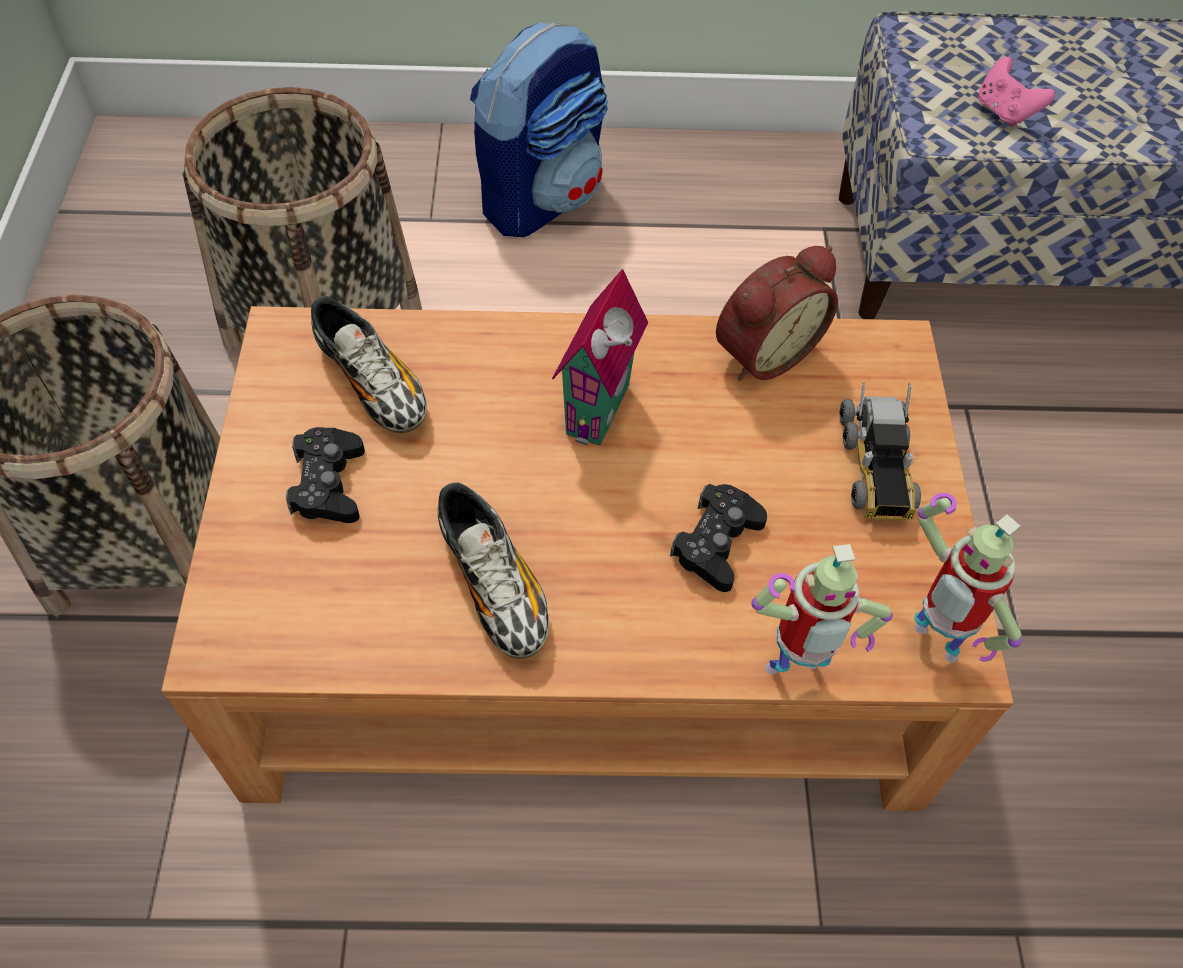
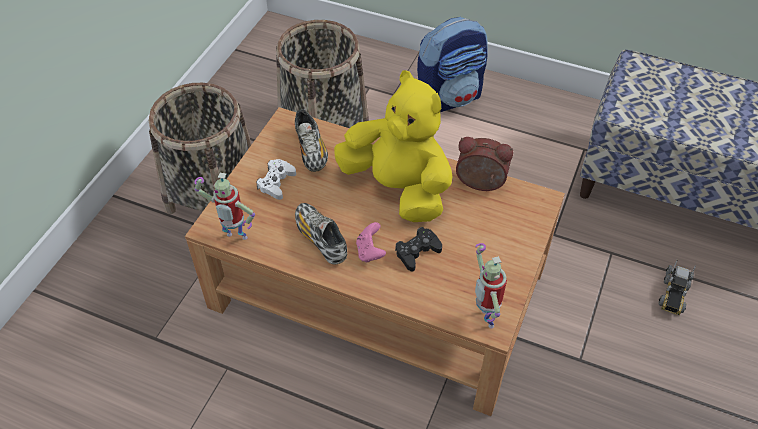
camera: 25 degrees right, 5 degrees down
black game controller [286,427,365,523] -> white game controller [256,159,296,200]
shoe [437,482,549,659] -> shoe turned 150 degrees clockwise [295,203,347,265]
toy house [552,269,648,446] -> yellow plush toy [334,70,452,222]
alarm clock [716,246,838,381] -> alarm clock turned 150 degrees counterclockwise [456,137,513,191]
toy robot [751,544,893,674] -> toy robot moved to [194,173,255,240]
toy truck [839,381,921,520] -> toy truck moved to [658,260,696,315]
pink game controller [978,57,1055,127] -> pink game controller moved to [356,222,386,263]

